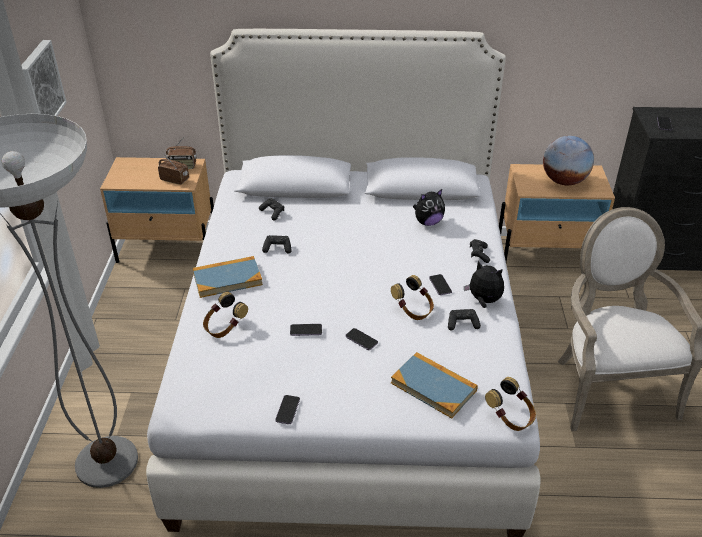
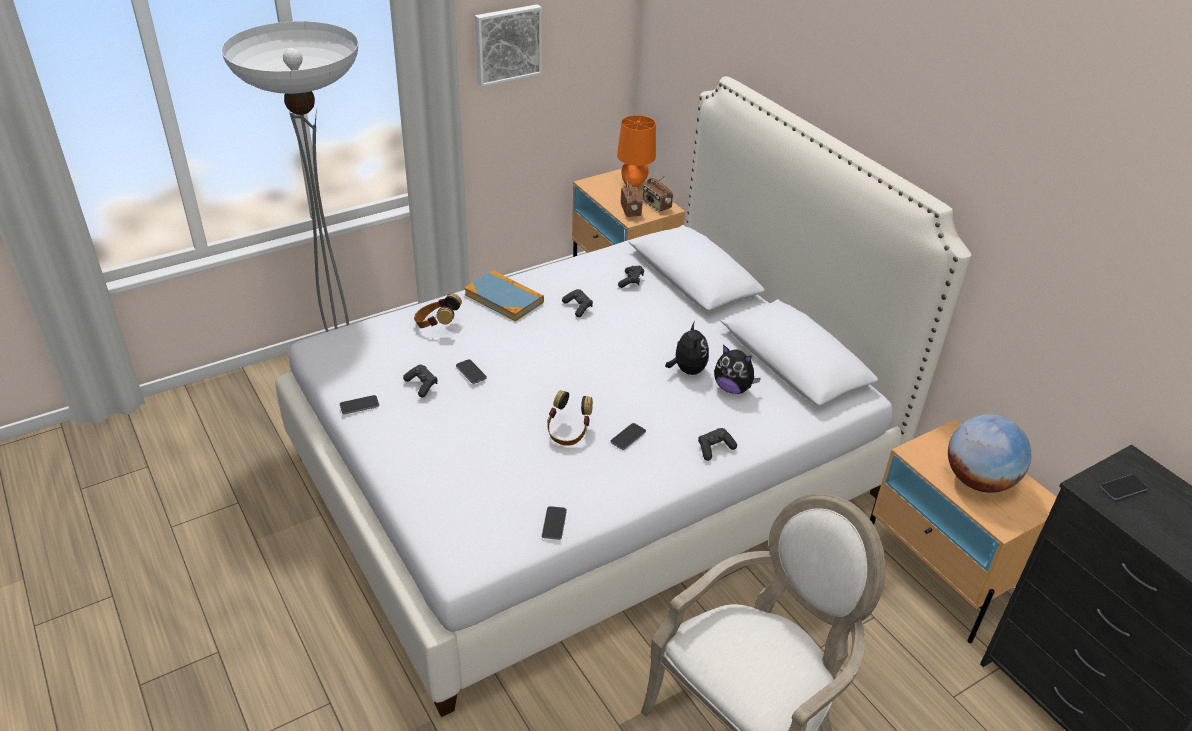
camera: 55 degrees right, 0 degrees up
phone [345,328,378,350] -> phone moved to [542,506,567,540]
book [391,352,478,418] -> none
black game controller [448,309,481,331] -> black game controller moved to [403,365,438,397]
plush toy [464,261,504,308] -> plush toy moved to [665,321,709,375]
headphones [485,377,536,431] -> none
none -> orange table lamp [617,115,656,189]

